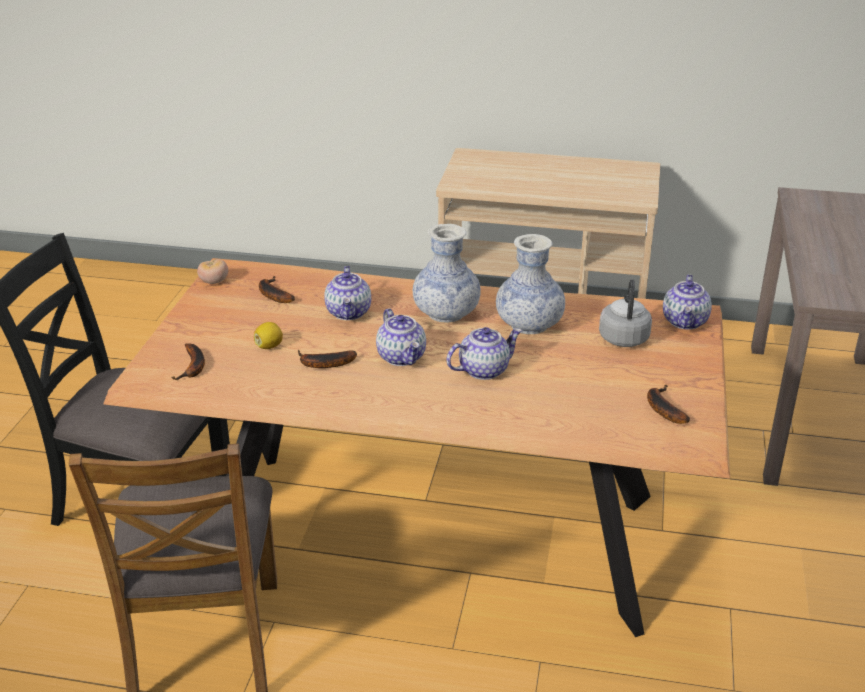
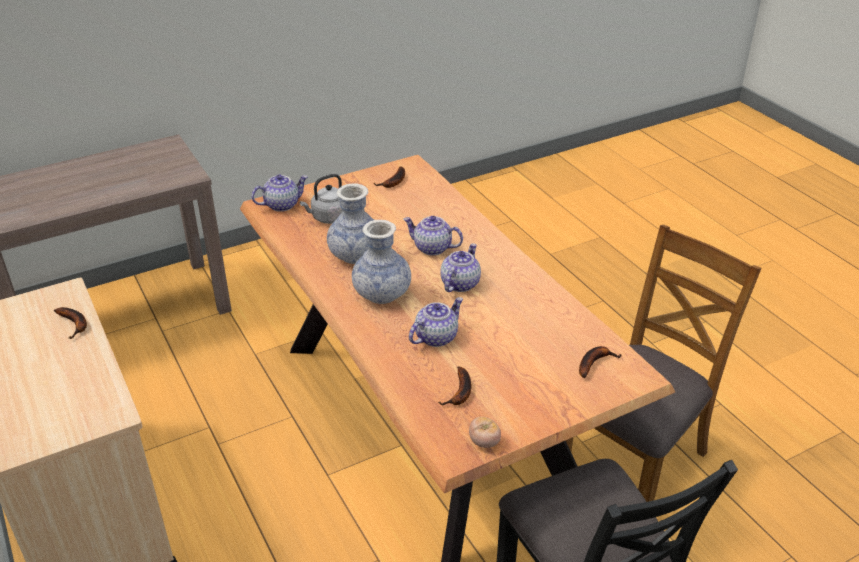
camera: 130 degrees left, 5 degrees up
lemon [254,322,283,349] -> none
banana [298,350,357,368] -> banana moved to [54,307,87,339]

